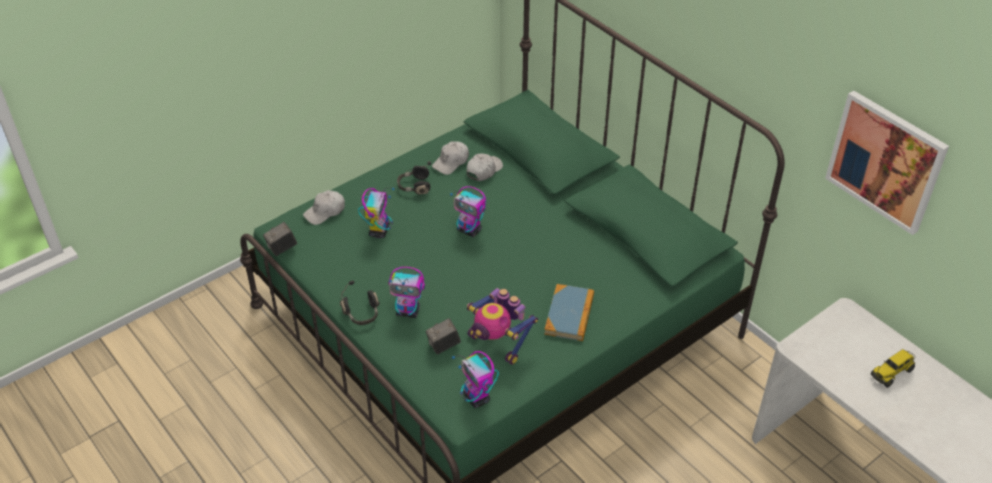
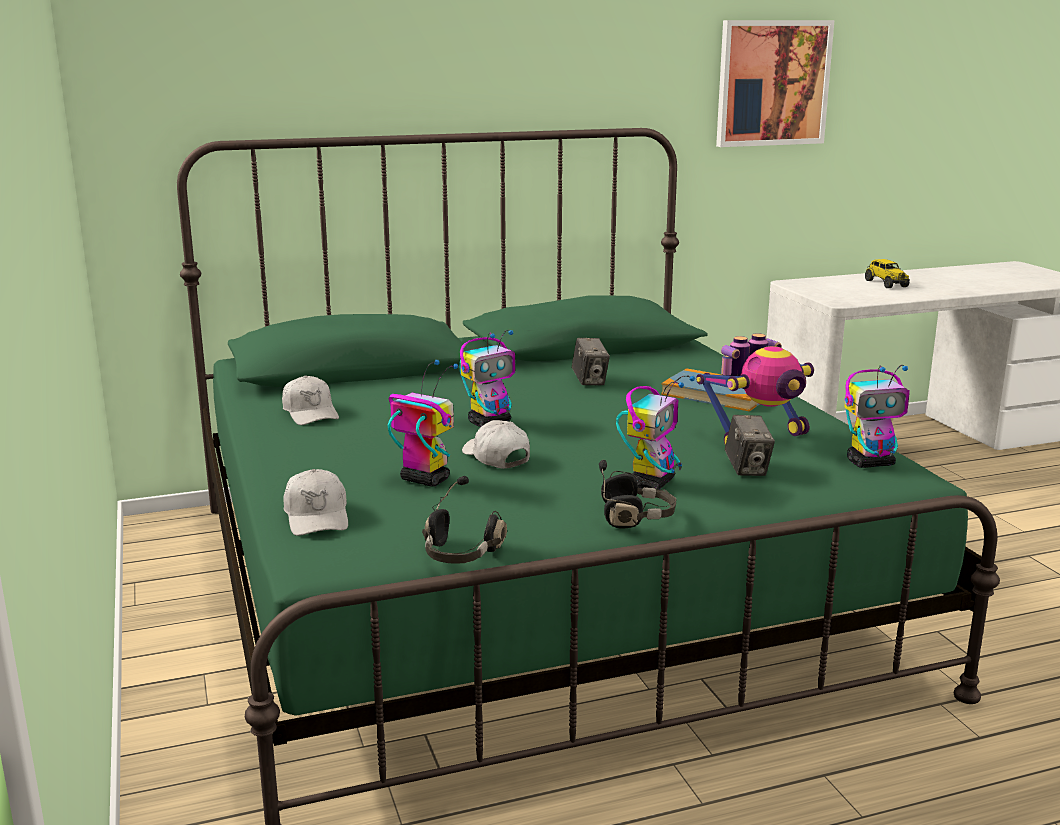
camera: 70 degrees left, 25 degrees down
camera [263,222,297,256] -> camera moved to [572,338,610,385]
black headphones [397,161,431,194] -> black headphones moved to [422,476,507,564]
white cap [467,154,503,181] -> white cap moved to [462,420,530,469]

